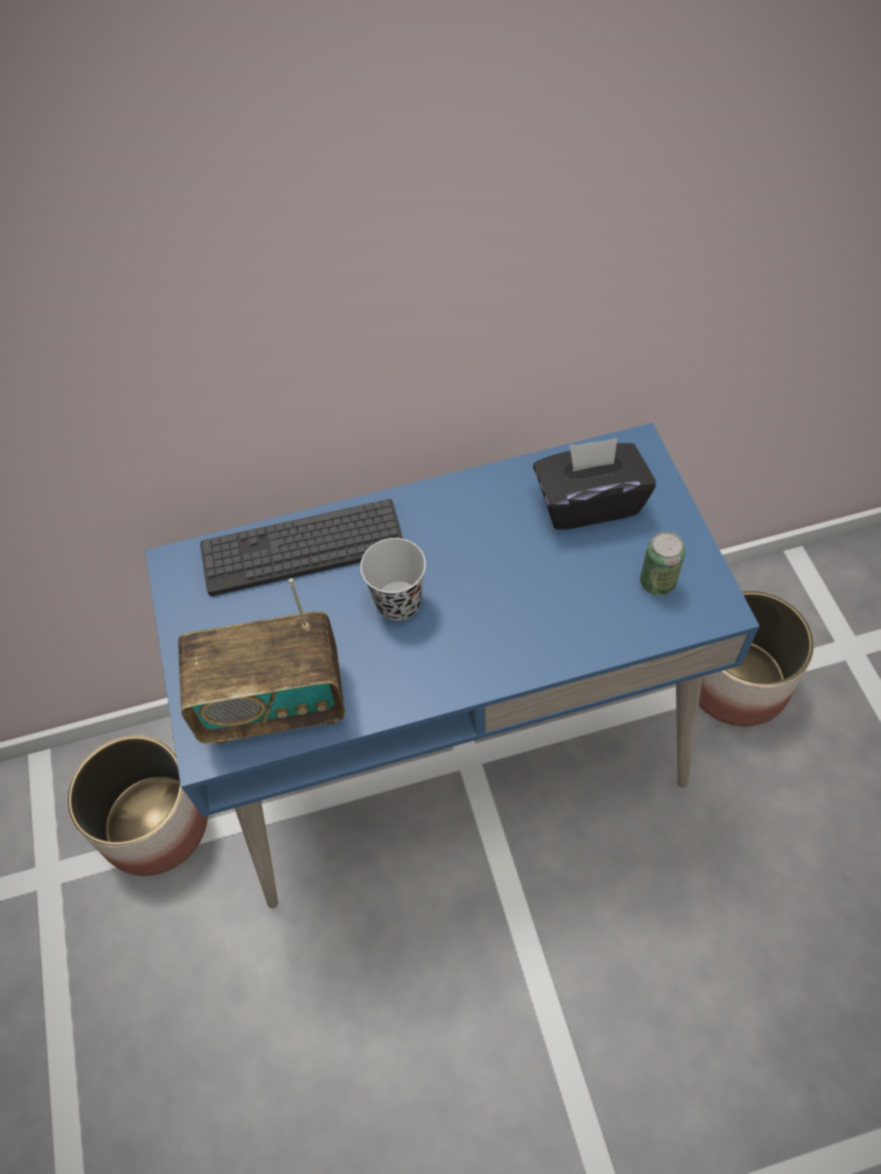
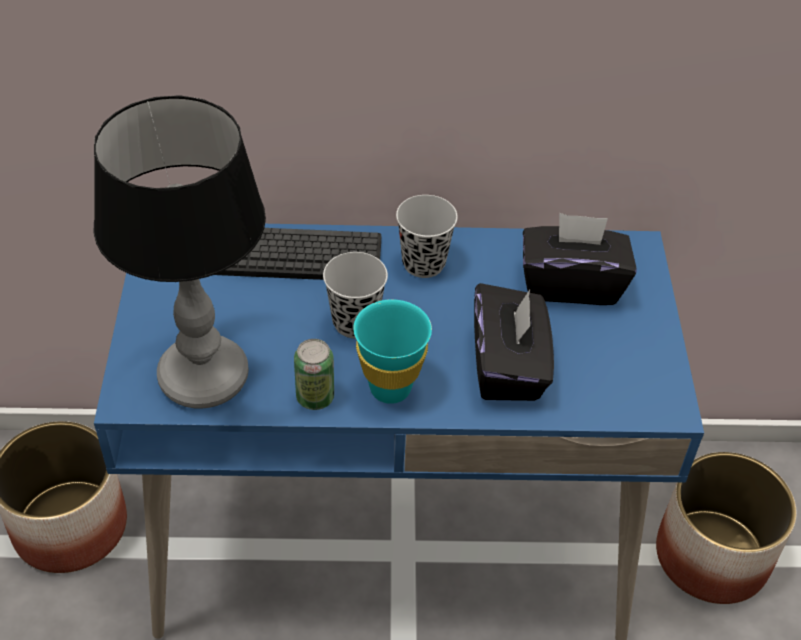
camera: 10 degrees right, 10 degrees down
radio [178,578,345,744] -> table lamp [94,95,266,409]
can [640,531,686,596] -> can moved to [294,339,334,410]
none -> turquoise cup [353,300,432,404]
none -> black cup [396,195,458,278]
none -> black tissue box [474,283,554,401]

